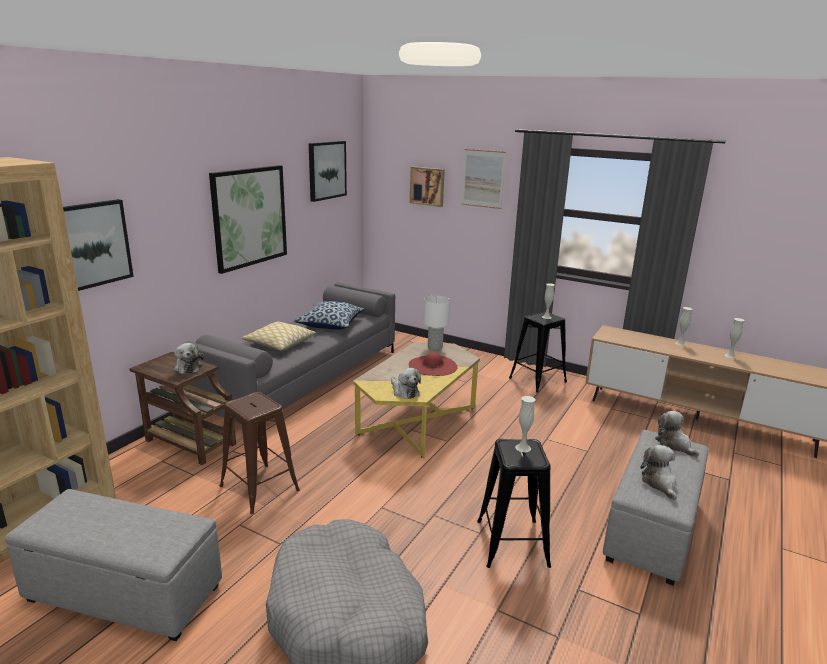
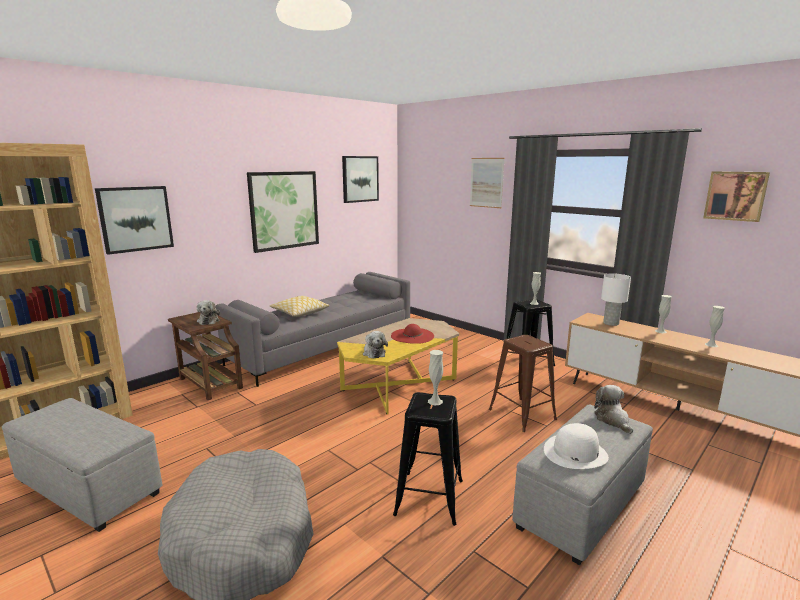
camera: 15 degrees right, 5 degrees down
brown stool [220,392,300,514] -> brown stool moved to [489,335,557,432]
pillow [294,301,364,330] -> none
picture [410,166,445,207] -> picture moved to [703,171,770,222]
white table lamp [424,296,450,350] -> white table lamp moved to [601,273,631,326]
plush toy [640,445,677,500] -> white hat [544,423,609,469]

